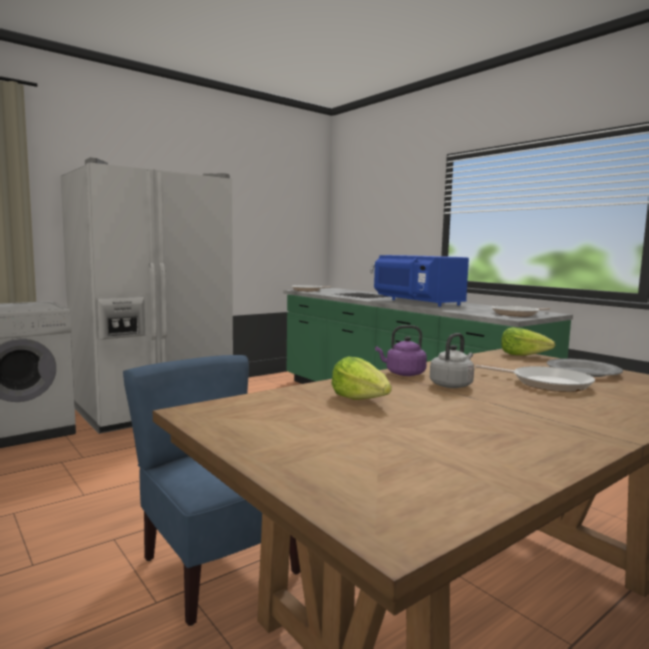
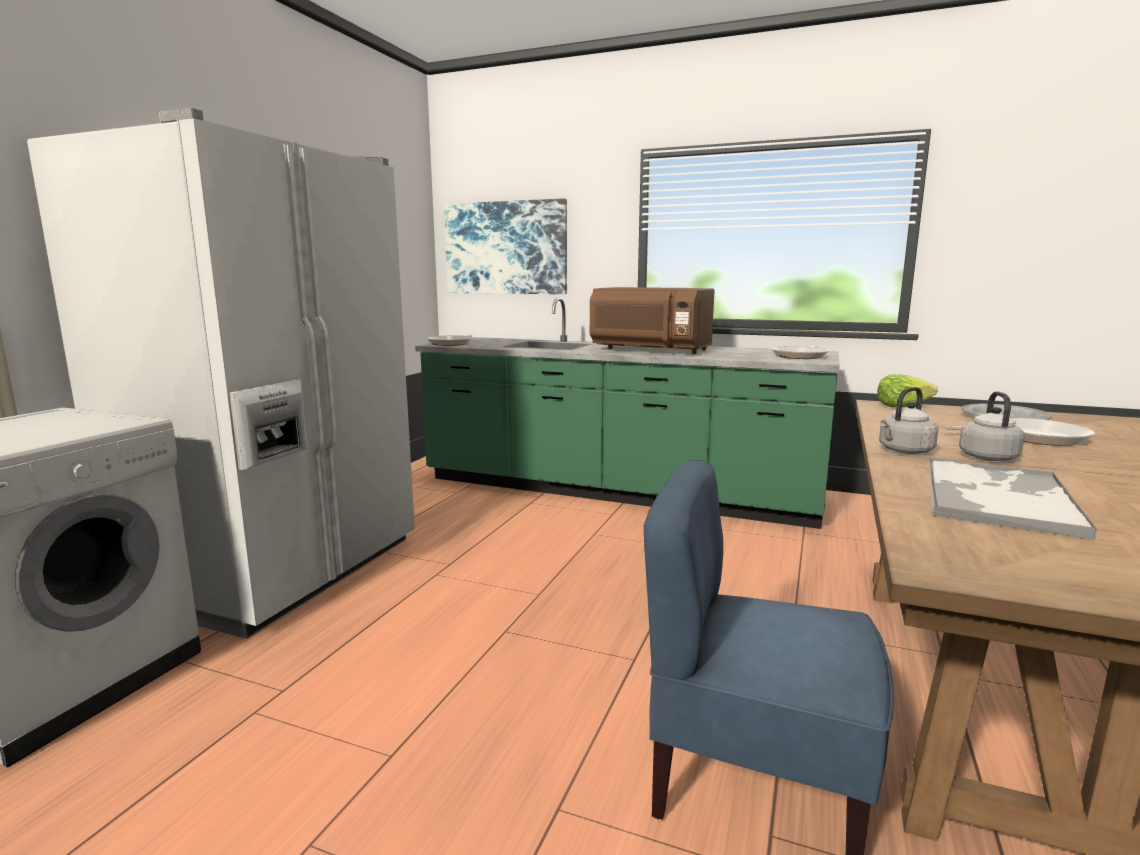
camera: 30 degrees left, 5 degrees up
lettuce [331,357,392,400] -> tray [929,458,1098,540]
blue microwave [374,255,469,307] -> brown microwave [590,287,715,354]
purple kettle [375,325,427,376] -> grey kettle [879,387,938,454]
none -> picture [444,198,567,294]

